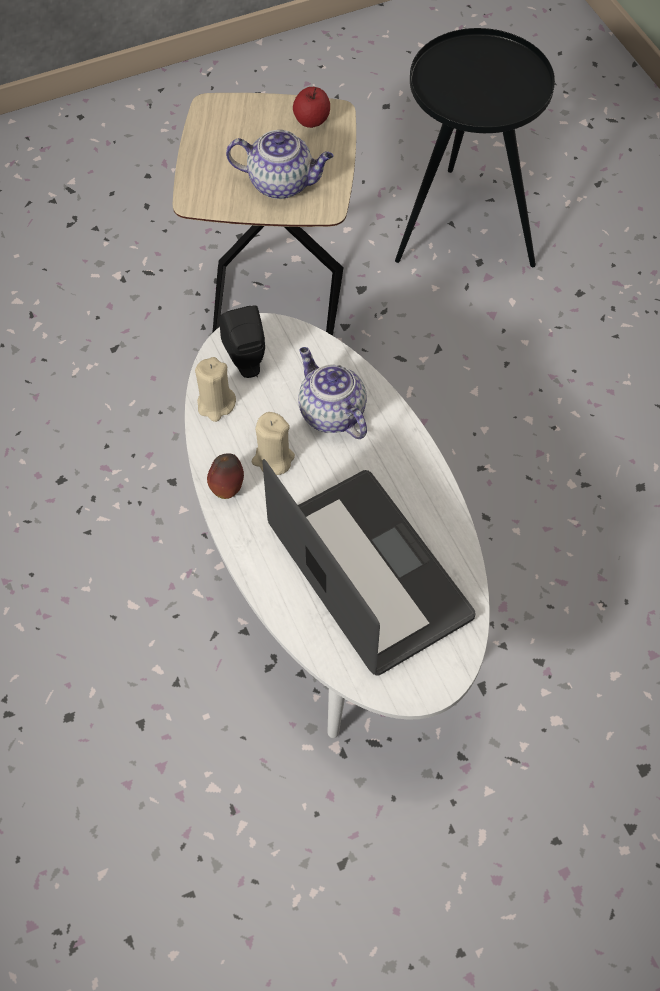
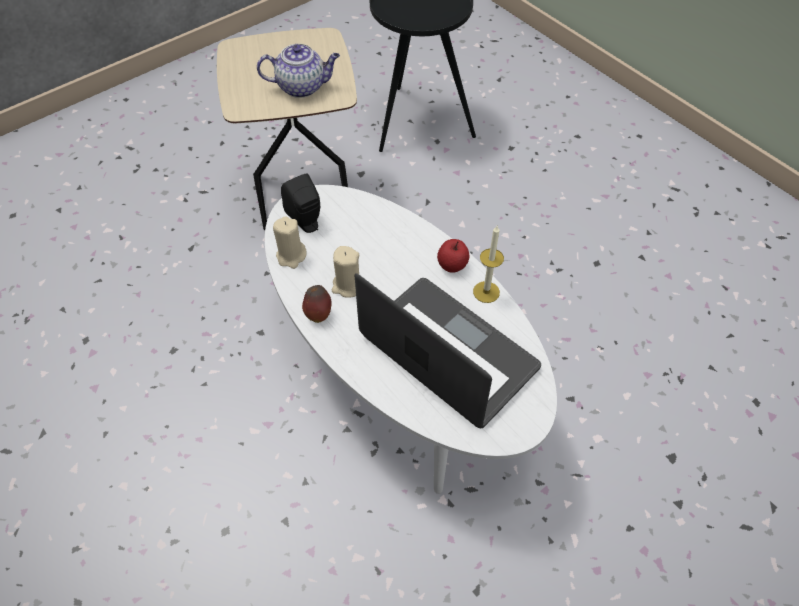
camera: 15 degrees left, 5 degrees down
apple [293,87,330,128] -> apple moved to [437,239,469,273]
teapot [298,347,367,439] -> none
none -> candle [473,226,504,303]

